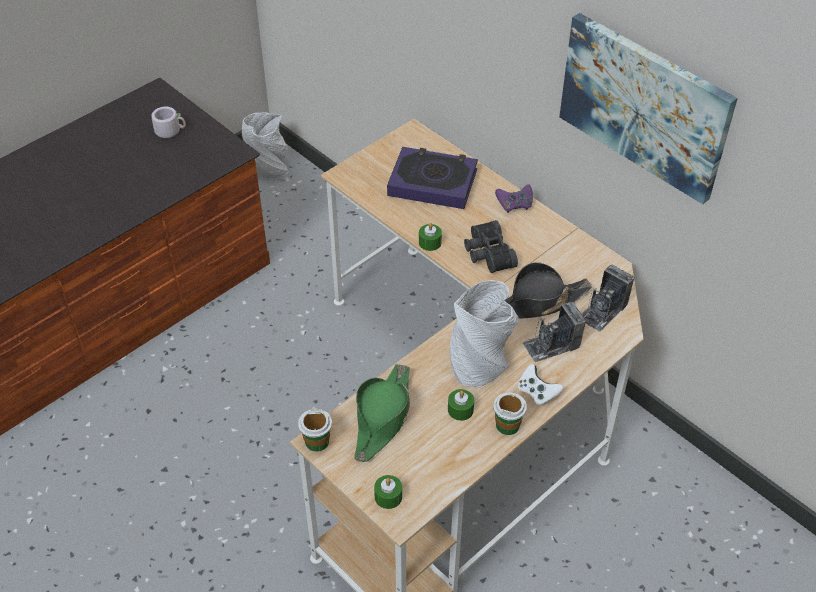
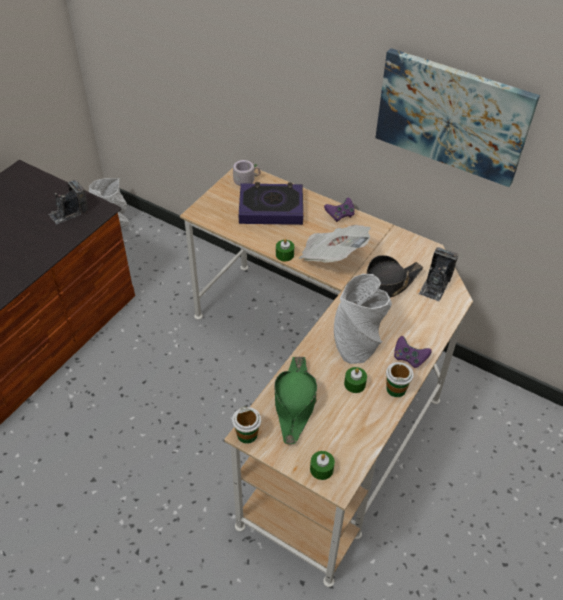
camera: 15 degrees left, 0 degrees up
grey mug [151,107,186,138] -> grey mug moved to [231,160,261,186]
black binoculars [464,220,518,273] -> newspaper [299,225,371,263]
white game controller [517,364,564,406] -> purple game controller [394,336,432,368]
camera [522,302,586,362] -> camera moved to [48,180,88,224]

